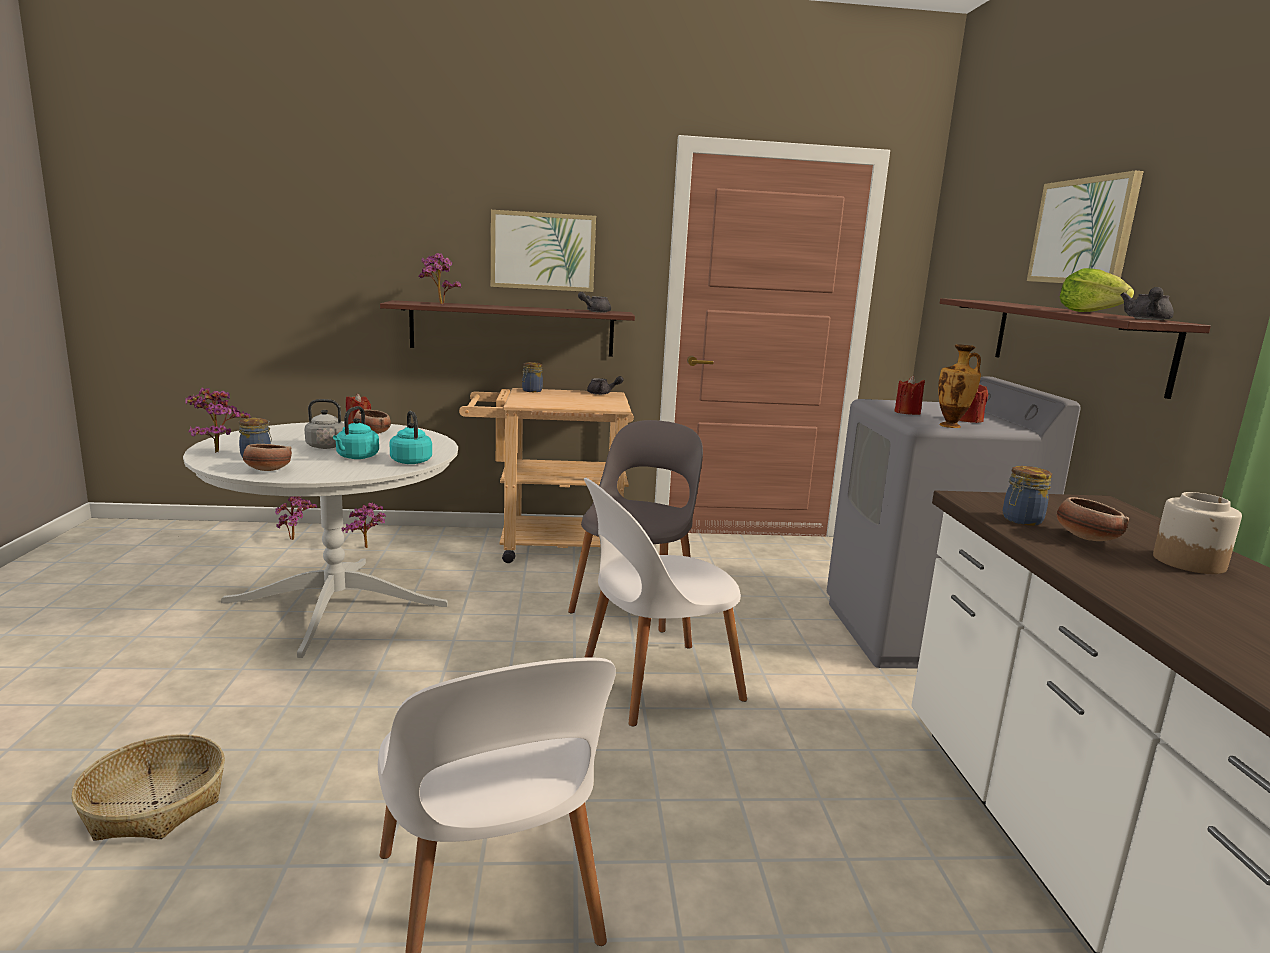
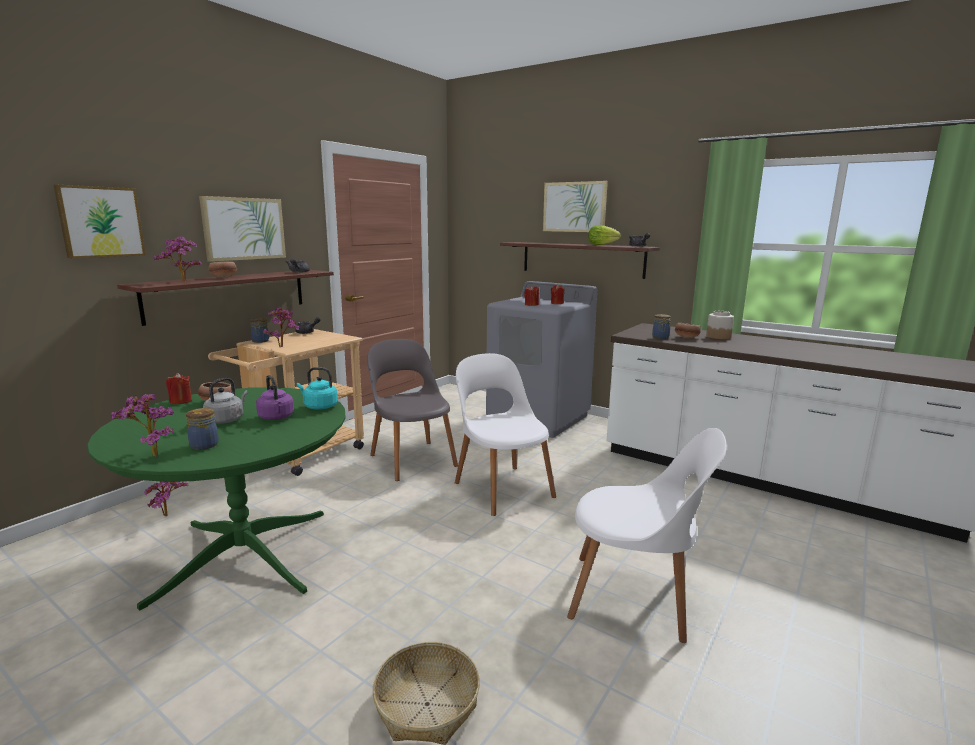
camera: 50 degrees left, 0 degrees up
white dining table [183,421,458,658] -> green dining table [87,387,346,611]
bowl [243,444,292,471] -> bowl moved to [208,262,237,278]
potted plant [275,496,317,540] -> potted plant moved to [263,307,299,347]
turquoise kettle [333,406,379,459] -> purple kettle [256,375,294,420]
white chair [584,477,747,726] -> white chair turned 135 degrees clockwise [455,353,556,516]
vase [938,344,981,428] -> none
none -> picture [54,185,146,258]

